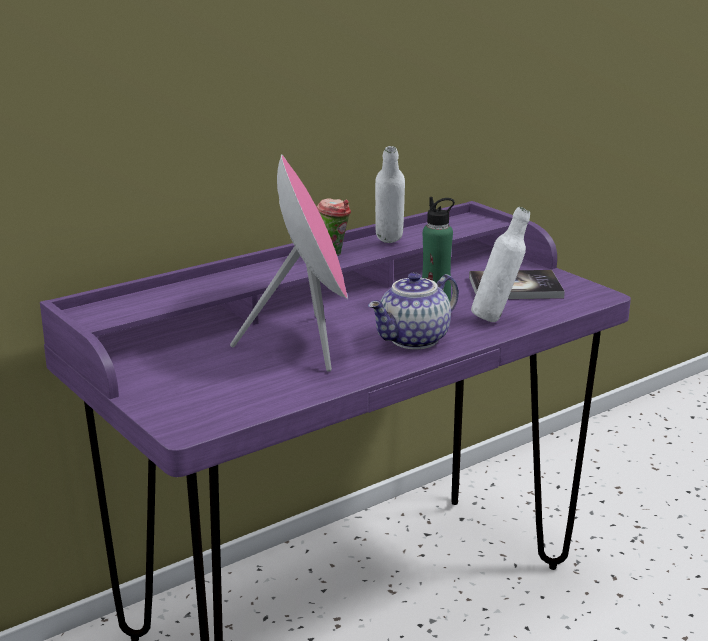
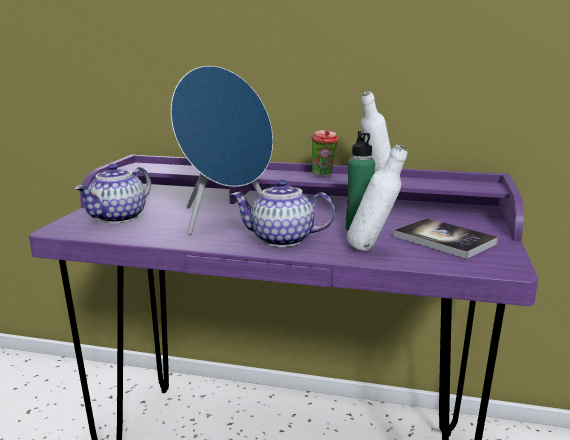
camera: 50 degrees right, 5 degrees down
pink speaker [230,154,348,372] -> blue speaker [171,66,273,235]
none -> teapot [75,164,151,223]

